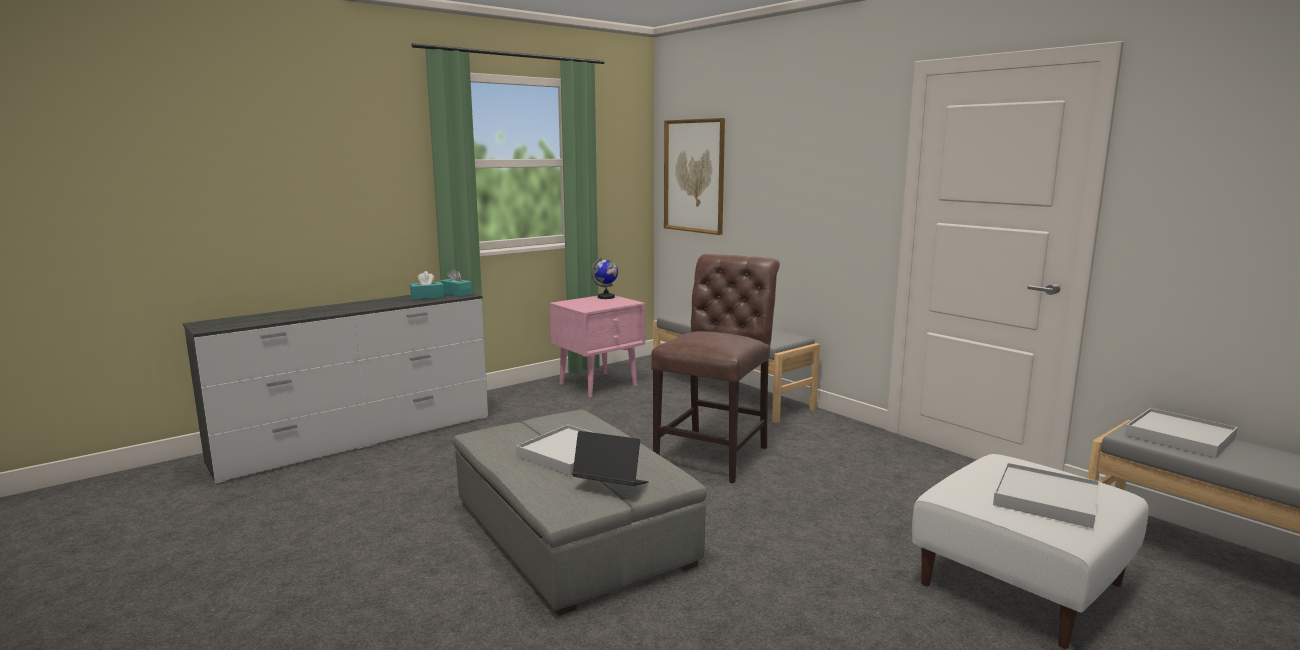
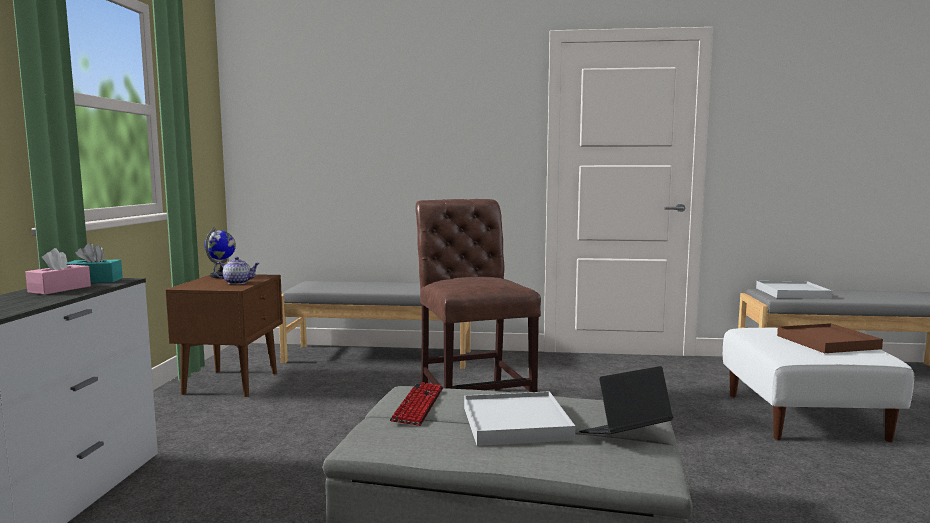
camera: 45 degrees left, 5 degrees down
turquoise tissue box [410,271,444,300] -> pink tissue box [25,248,91,295]
pink nightstand [550,296,645,397] -> brown nightstand [165,274,283,397]
picture [664,118,725,235] -> none
white tray [993,463,1100,528] -> brown tray [777,323,883,353]
none -> teapot [214,257,260,284]
none -> keyboard [390,382,443,426]

